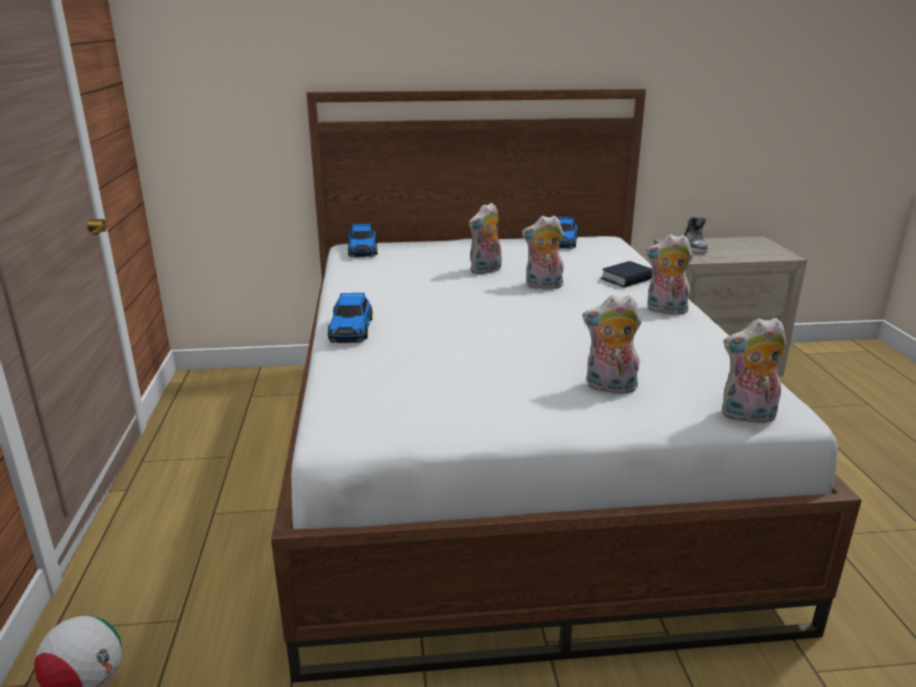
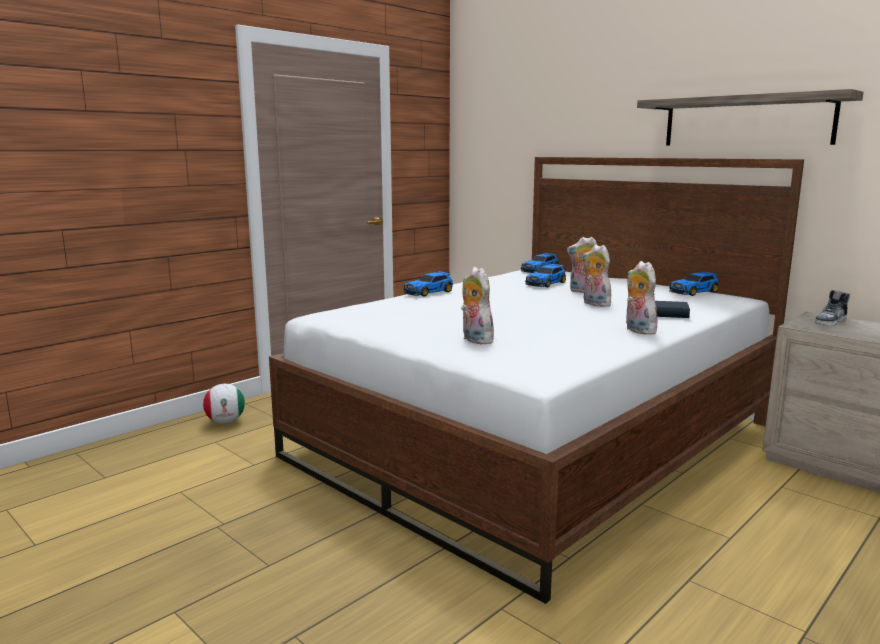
camera: 50 degrees right, 10 degrees down
plush toy [722,318,787,423] -> none
none -> toy car [525,264,566,287]
none -> shelf [637,89,864,145]

